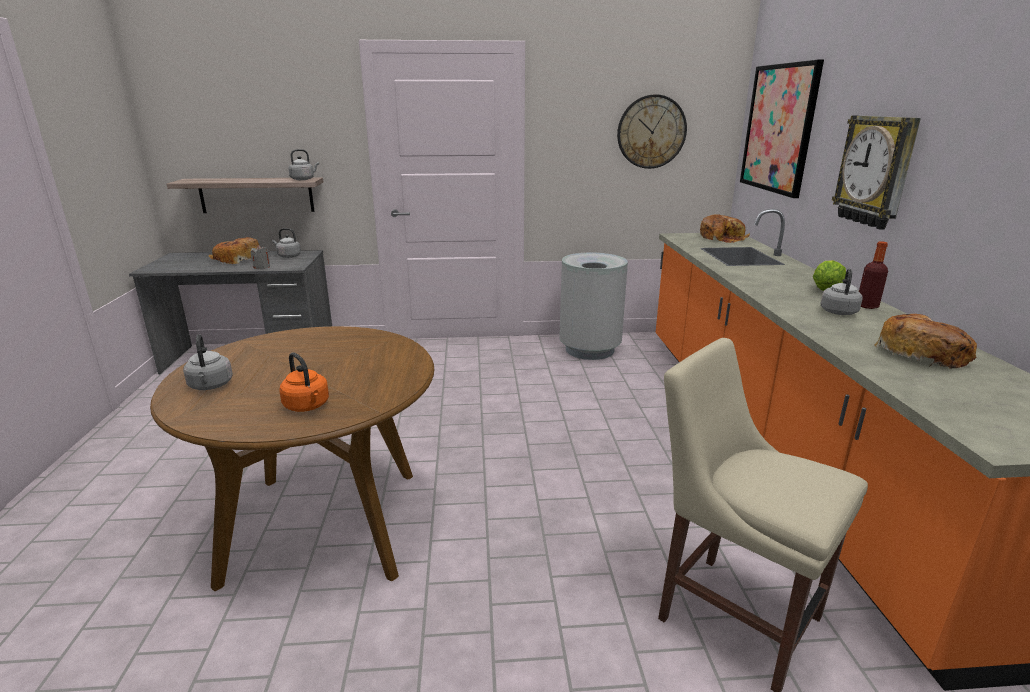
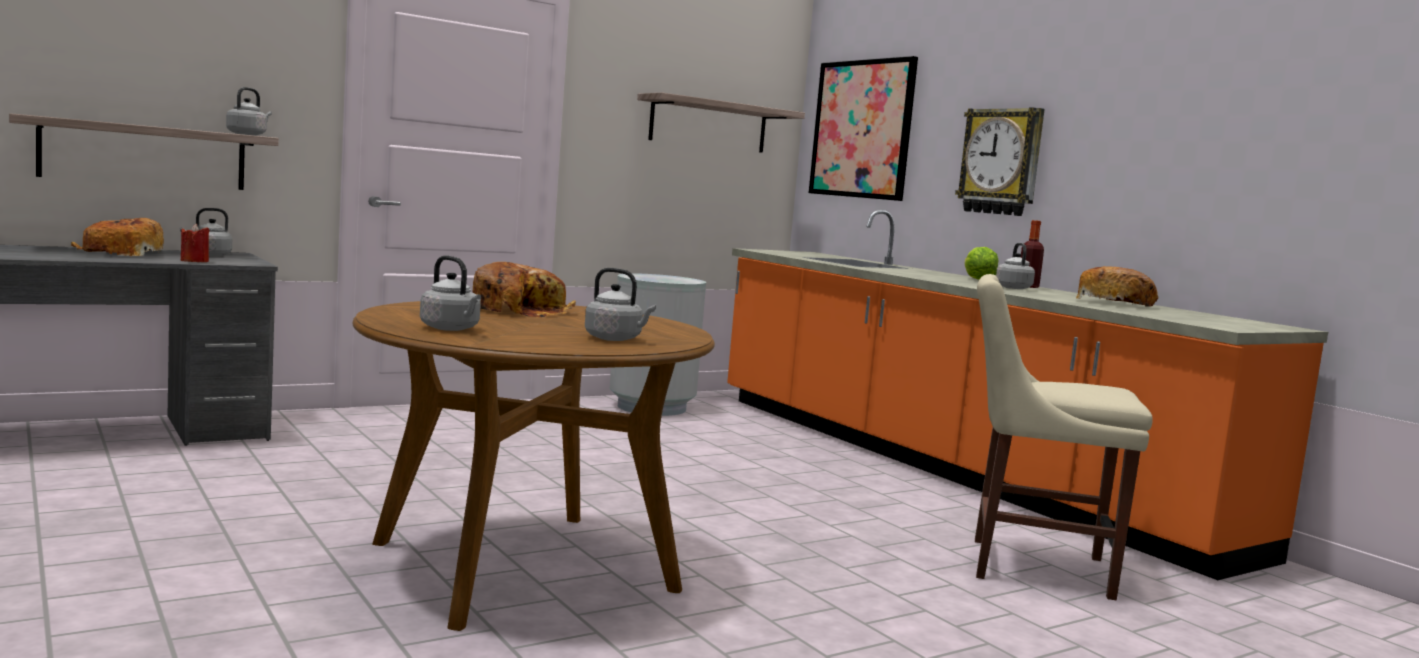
camera: 30 degrees left, 15 degrees down
grey candle [251,245,270,269] -> red candle [181,224,209,262]
orange kettle [279,353,329,412] -> grey kettle [585,268,656,341]
wall clock [617,94,687,169] -> shelf [637,92,805,153]
bread [700,214,750,243] -> bread moved to [472,262,576,317]

